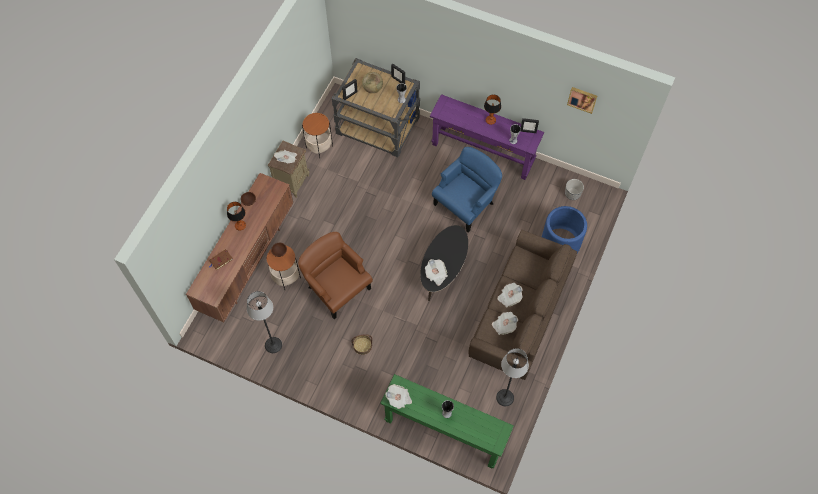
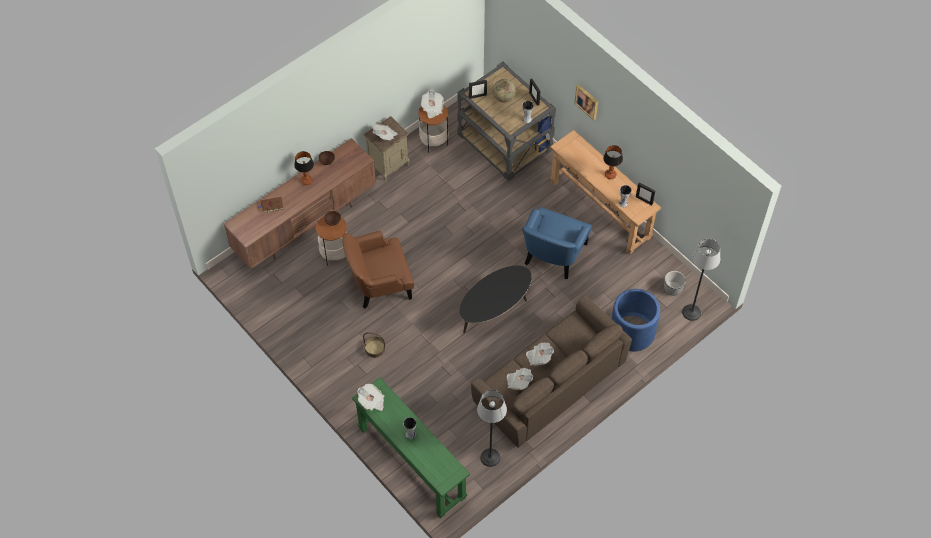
camera: 25 degrees right, 5 degrees down
floor lamp [247,291,282,353] -> floor lamp moved to [682,239,720,321]
brown armchair [298,232,373,319] -> brown armchair turned 90 degrees counterclockwise [342,231,414,309]
newspaper [425,259,448,286] -> newspaper moved to [421,90,444,118]
purple console table [430,94,544,180] -> brown console table [550,130,661,255]
blue armchair [432,147,502,233] -> blue armchair turned 135 degrees clockwise [522,207,592,279]
picture [567,87,597,114] -> picture moved to [574,85,598,121]

